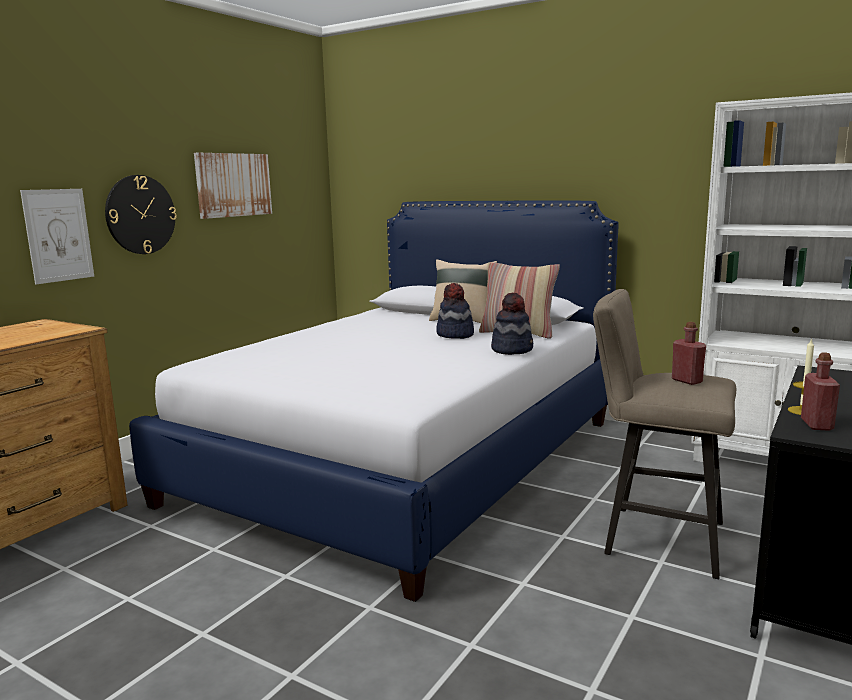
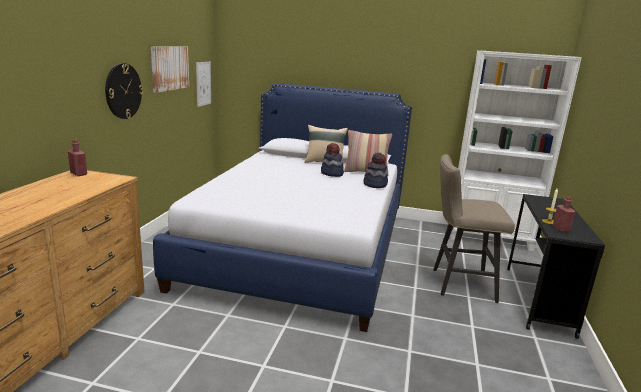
camera: 20 degrees left, 5 degrees up
picture [20,189,94,284] -> picture moved to [196,62,211,107]
red bottle [672,322,706,385] -> red bottle moved to [68,139,87,176]

